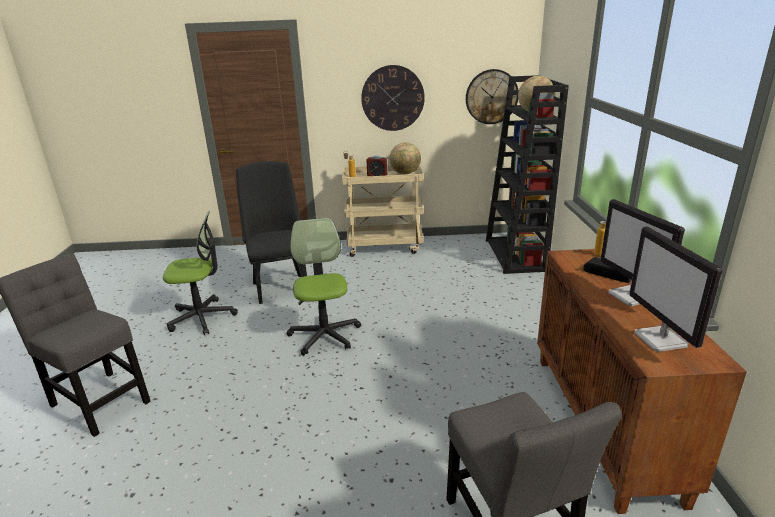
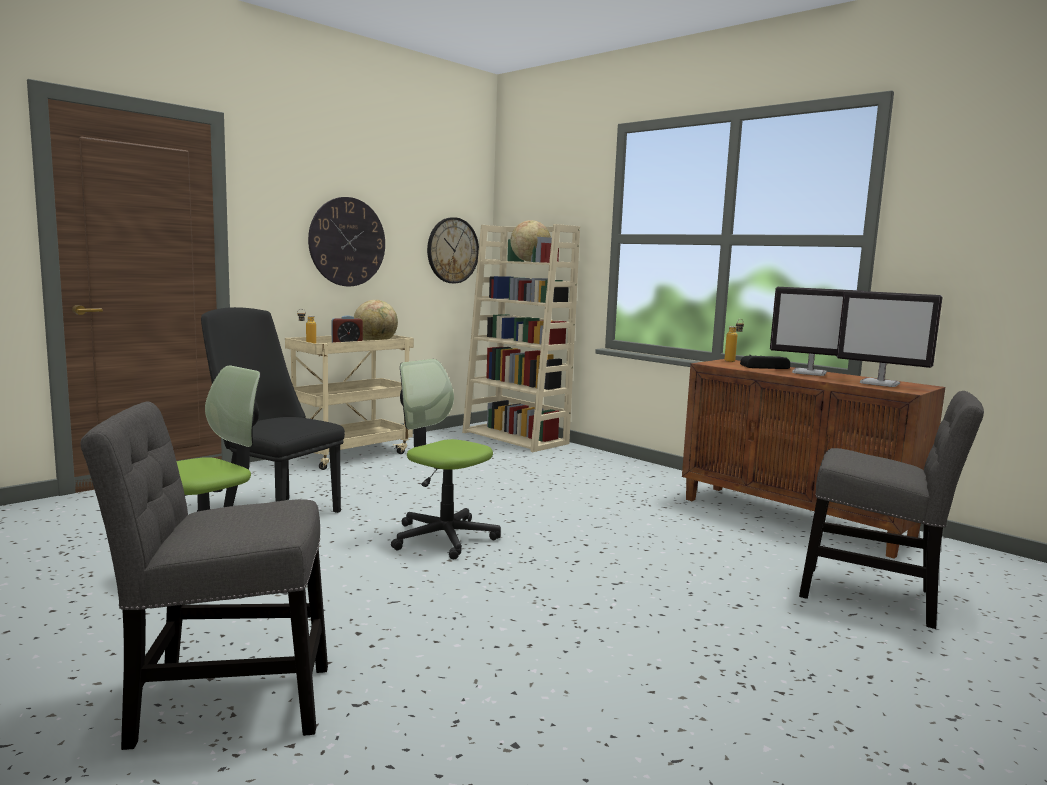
camera: 45 degrees left, 15 degrees down
black bookcase [486,75,569,274] -> beige bookcase [462,224,580,452]

